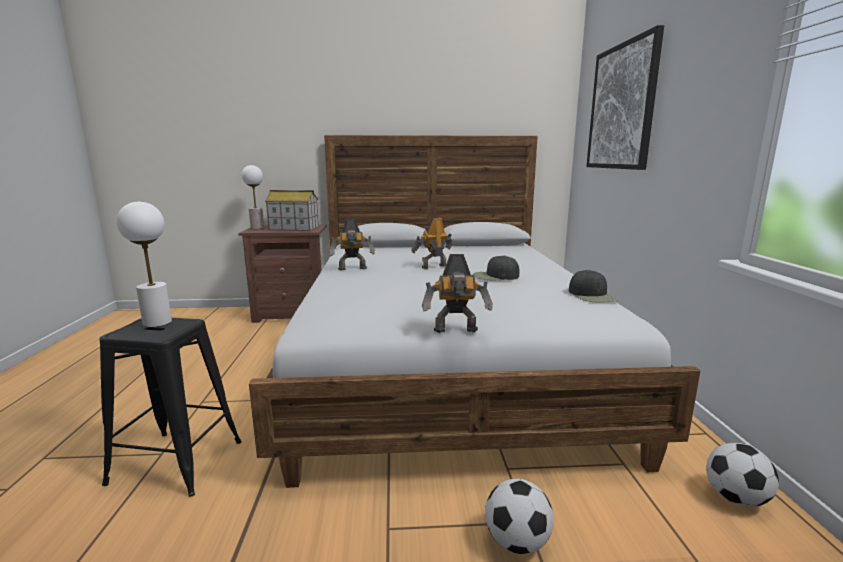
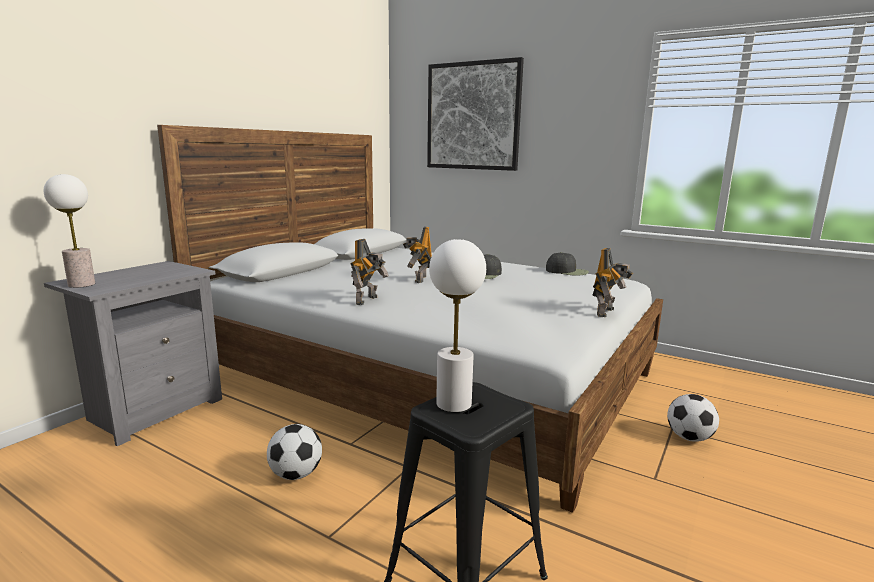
camera: 55 degrees left, 0 degrees up
brown nightstand [238,225,327,323] -> grey nightstand [44,261,222,446]
toy house [265,190,319,231] -> none
football [706,443,779,507] -> football moved to [267,424,322,480]

